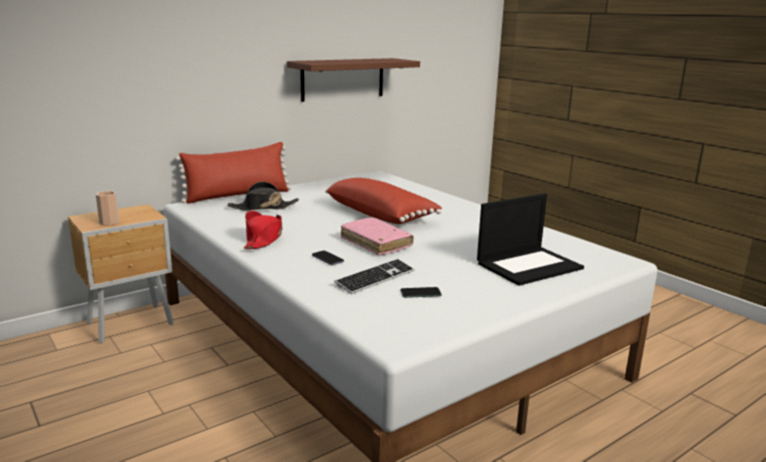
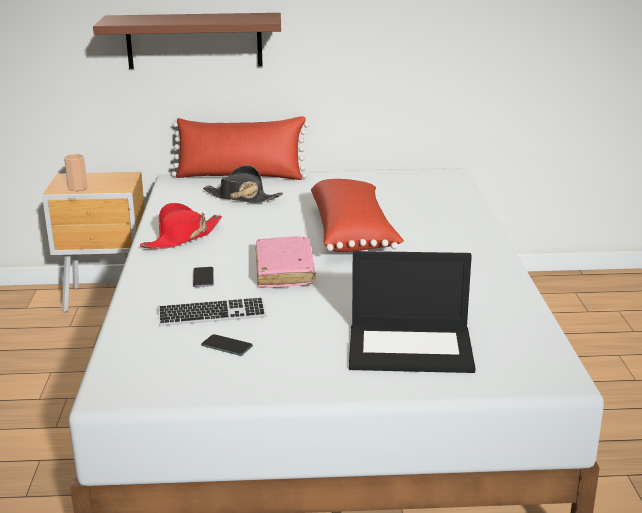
camera: 35 degrees right, 5 degrees up
brown shelf [287,58,420,102] -> brown shelf moved to [93,13,281,69]

